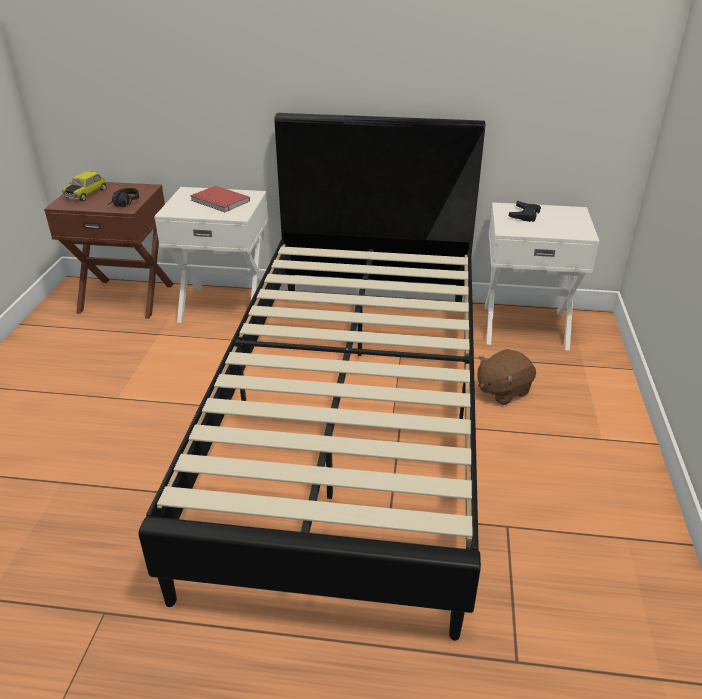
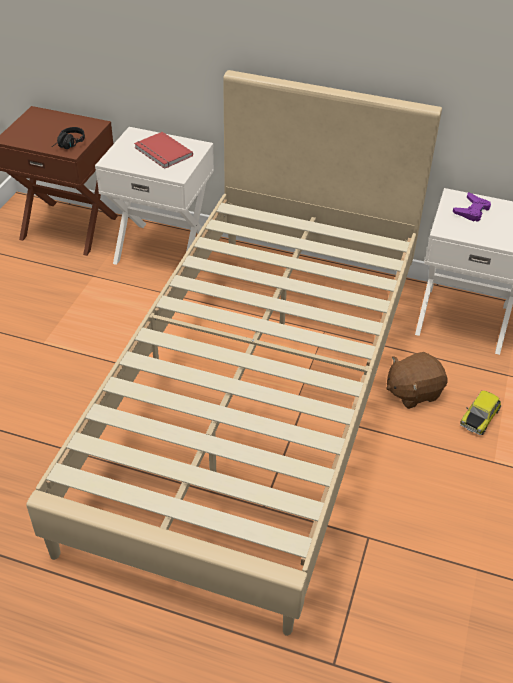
camera: 10 degrees right, 10 degrees up
toy car [62,171,107,201] -> toy car moved to [460,391,501,435]
black bed [138,113,485,641] -> beige bed [26,70,442,636]
black game controller [509,201,541,222] -> purple game controller [453,192,491,222]

